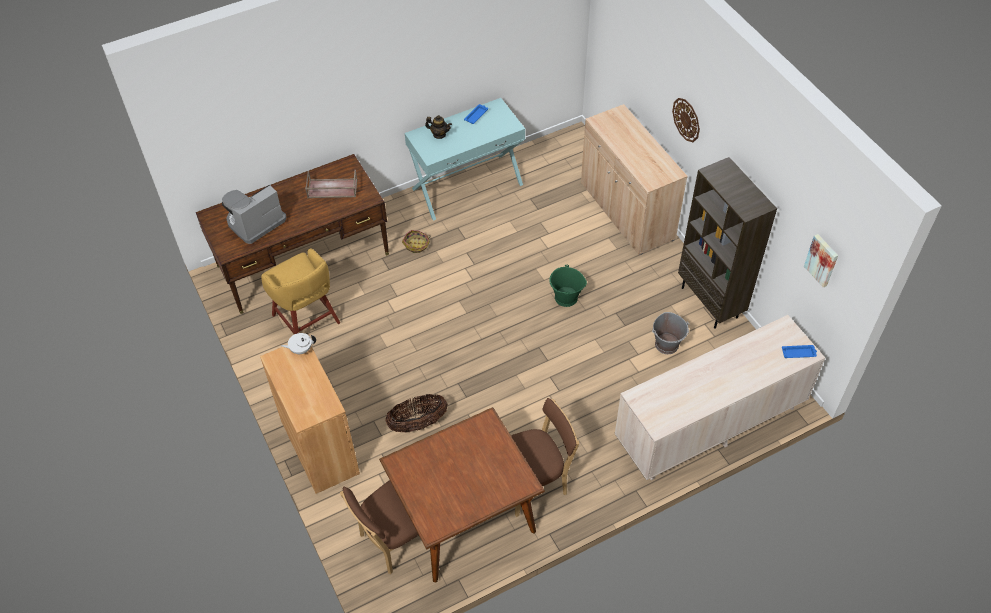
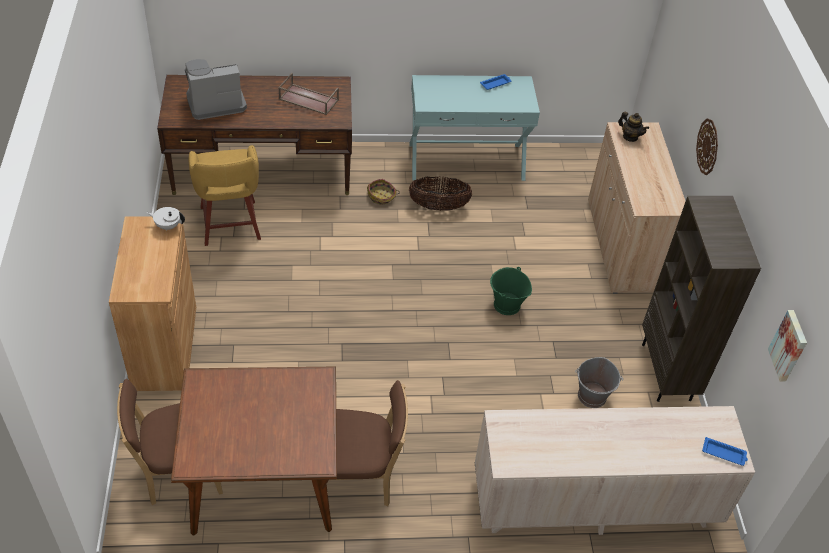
camera: 20 degrees right, 5 degrees down
basket [385,394,448,432] -> basket moved to [409,176,472,211]
teapot [425,115,452,139] -> teapot moved to [618,112,649,142]

